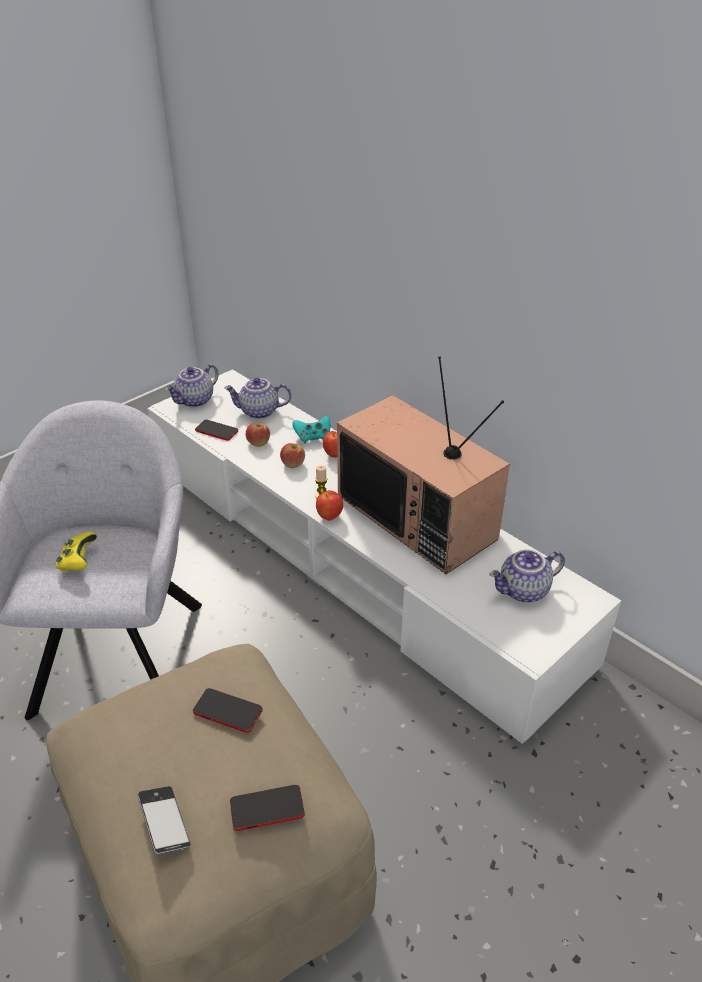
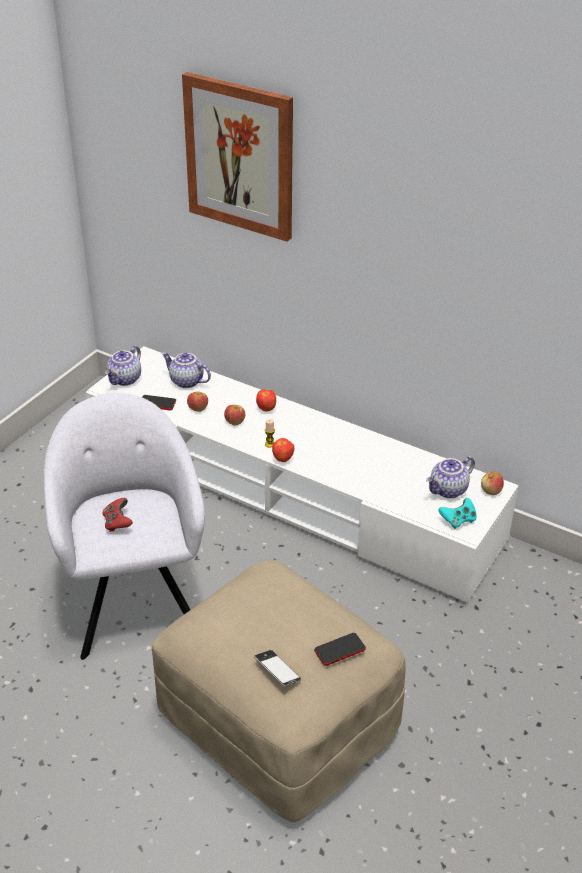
camera: 15 degrees left, 0 degrees up
yellow game controller [56,532,97,572] -> red game controller [102,498,133,532]
phone [193,688,263,733] -> none
teapot [224,377,291,419] -> teapot turned 45 degrees clockwise [161,352,211,388]
turquoise game controller [293,416,330,444] -> turquoise game controller moved to [439,498,477,529]
television [337,356,510,574] -> none
none -> picture [182,72,293,241]
none -> apple [481,472,504,495]

